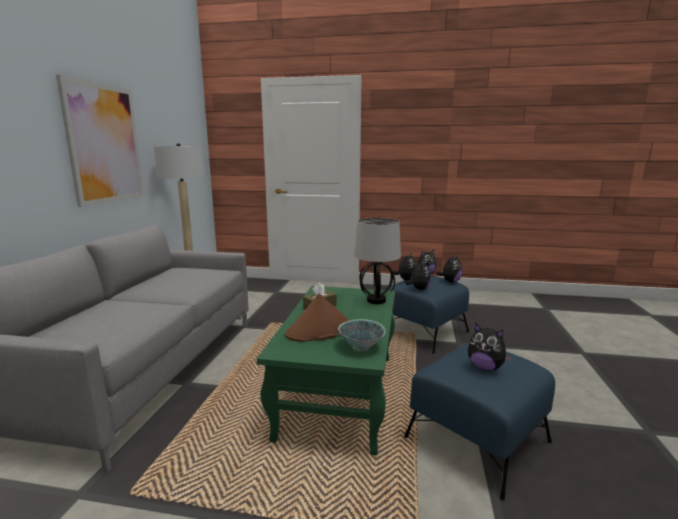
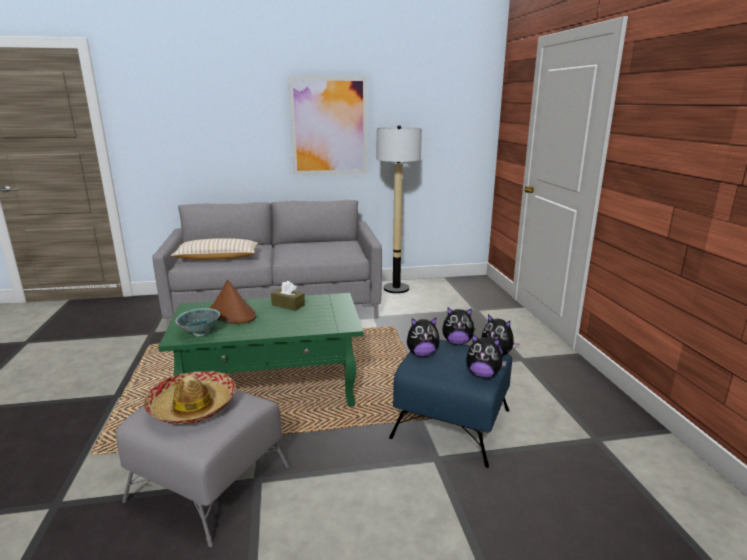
camera: 70 degrees right, 5 degrees up
table lamp [354,218,401,304] -> none
blue ottoman [404,342,555,501] -> grey ottoman [116,390,289,547]
plush toy [468,323,512,371] -> hat [143,371,236,424]
none -> beige pillow [170,238,258,260]

